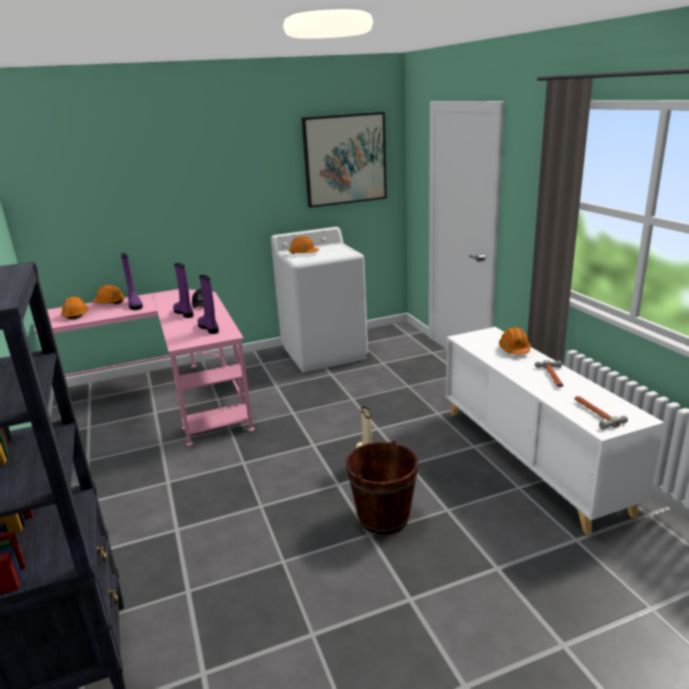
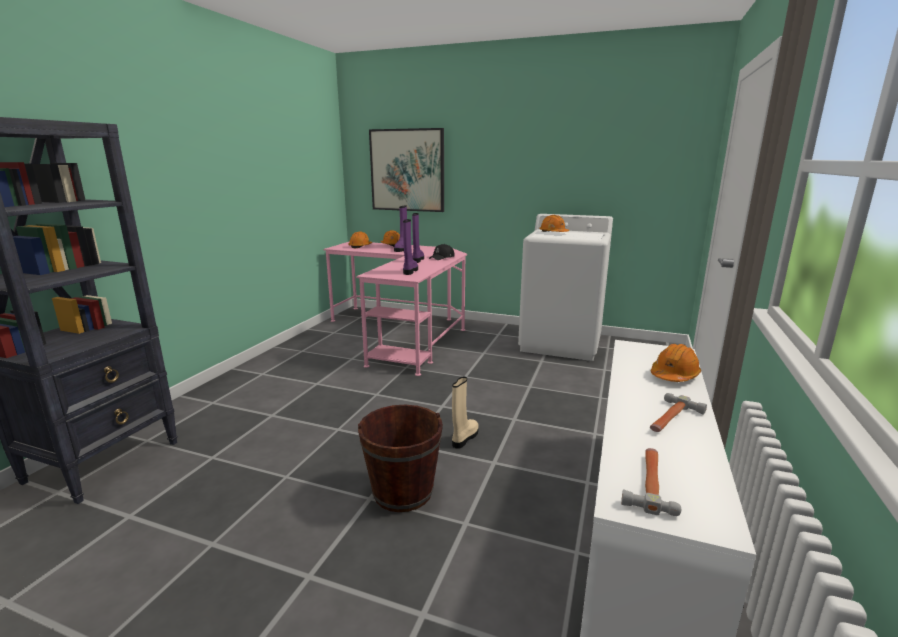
camera: 40 degrees right, 5 degrees down
picture [302,112,387,208] -> picture moved to [369,128,444,212]

